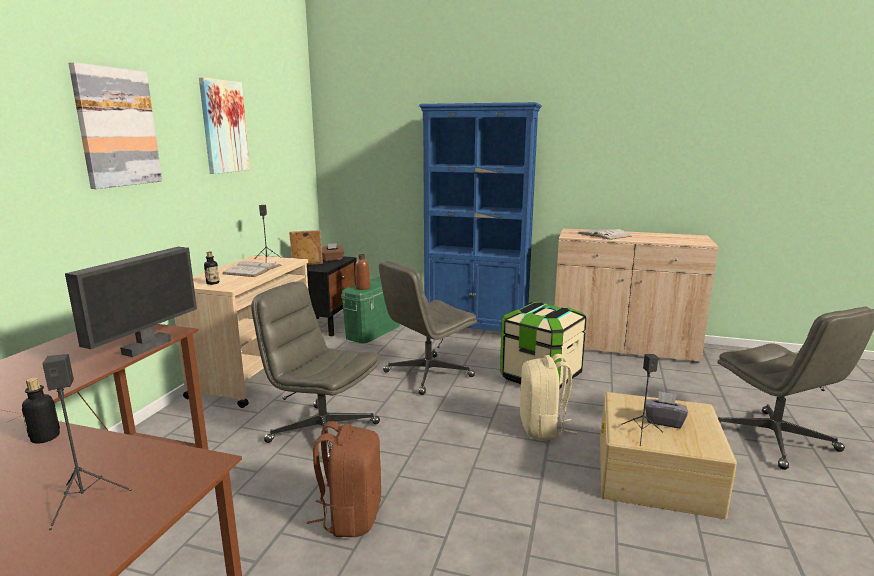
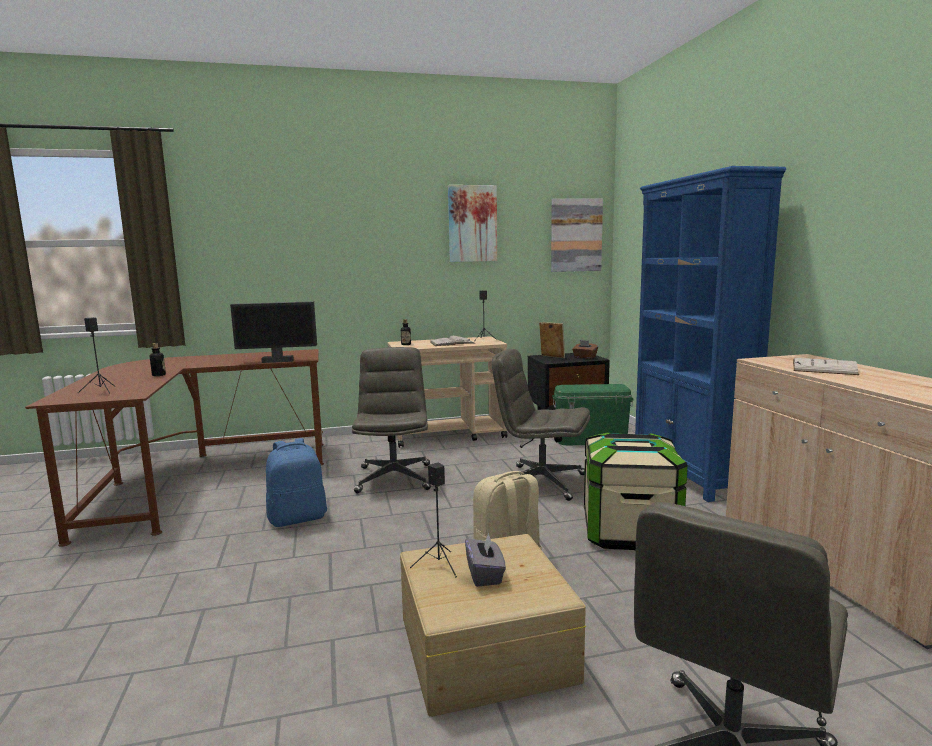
camera: 60 degrees right, 5 degrees down
picture [69,62,162,189] -> picture moved to [551,198,603,272]
brown backpack [307,421,381,537] -> blue backpack [266,438,327,527]
brown bottle [355,254,370,290] -> none

